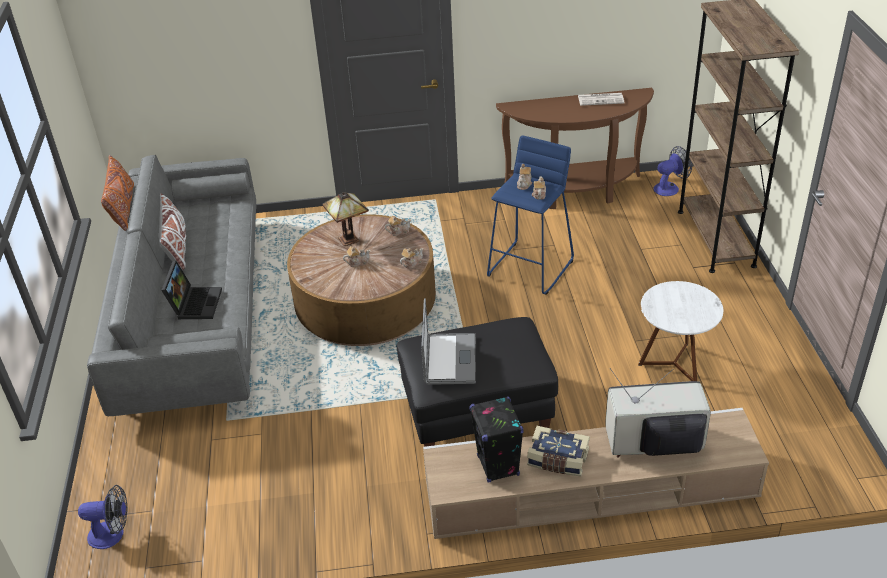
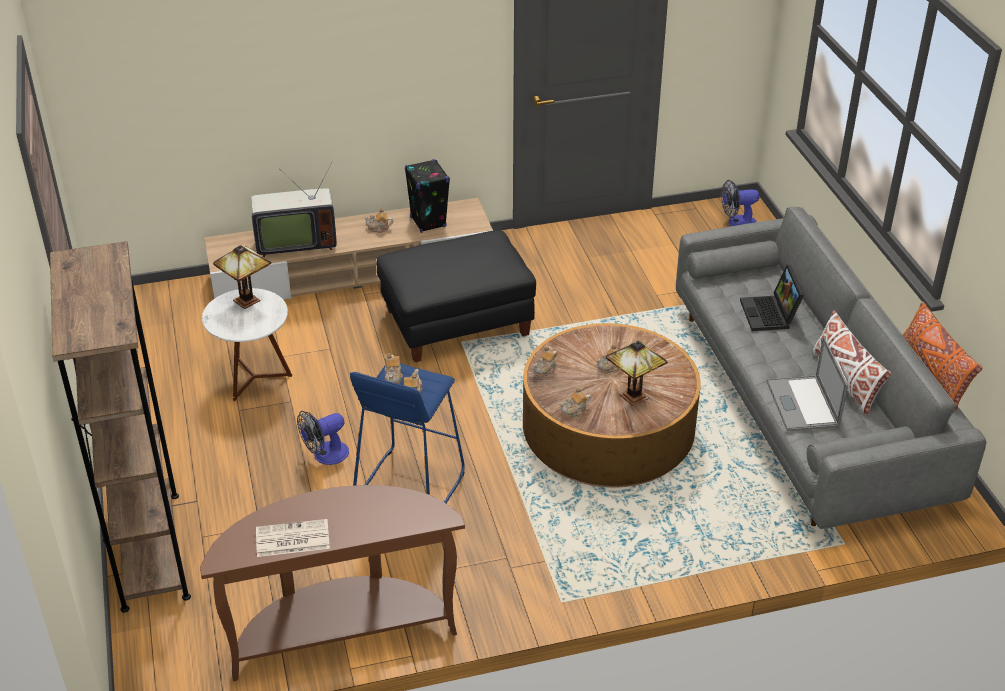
camera: 170 degrees right, 0 degrees up
laptop [421,298,476,385] -> laptop moved to [767,337,848,431]
book [527,426,590,477] -> teapot [364,208,393,233]
fan [653,146,692,196] -> fan moved to [297,411,349,465]
none -> table lamp [213,245,271,309]

